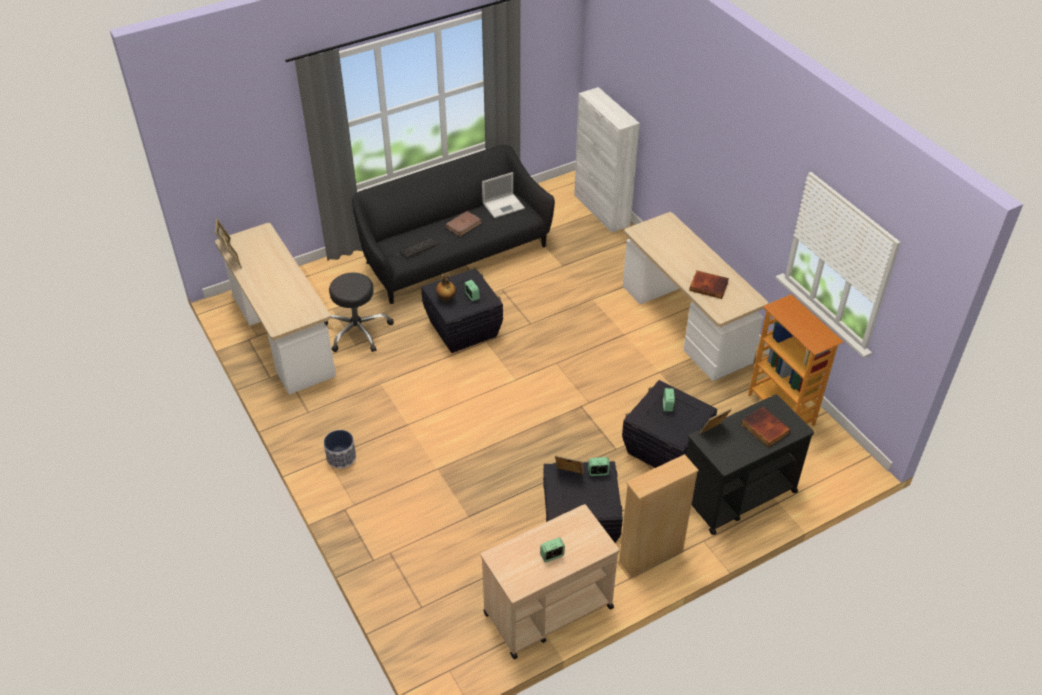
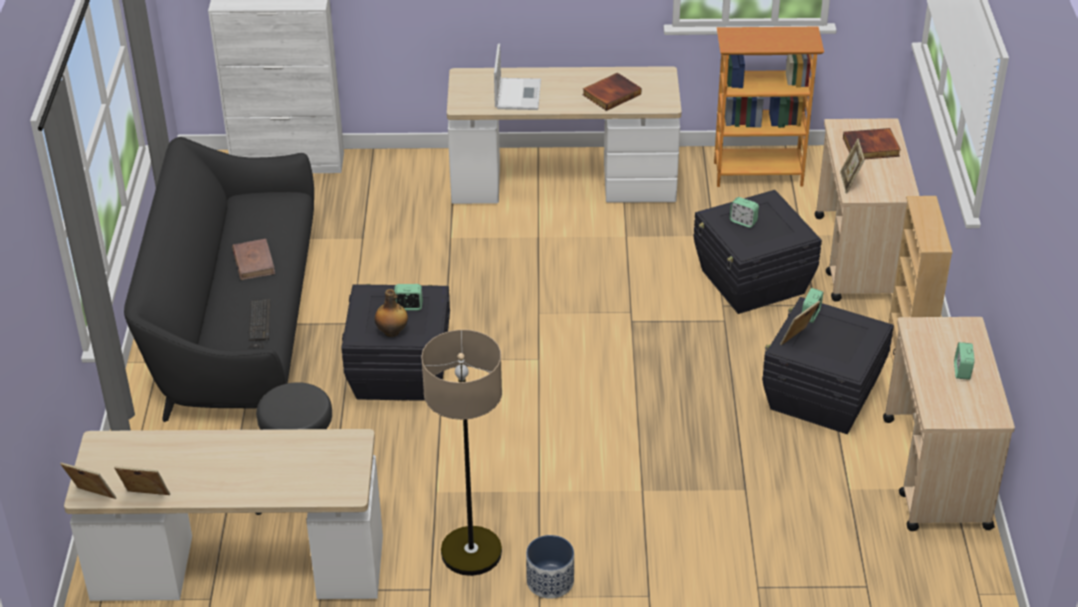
camera: 60 degrees left, 5 degrees down
laptop [482,172,525,218] -> laptop moved to [494,43,541,110]
black cart [686,394,814,535] -> beige cart [815,118,919,302]
none -> floor lamp [421,330,502,576]

